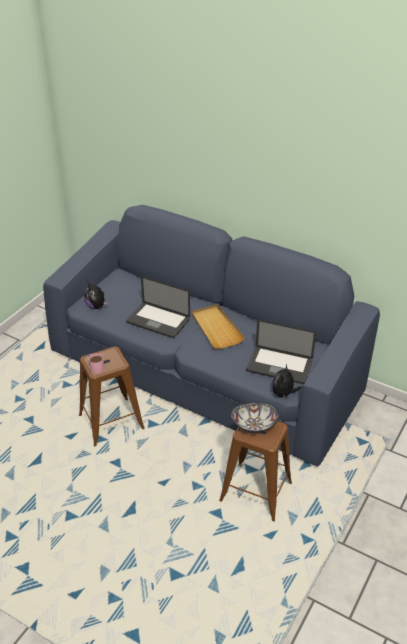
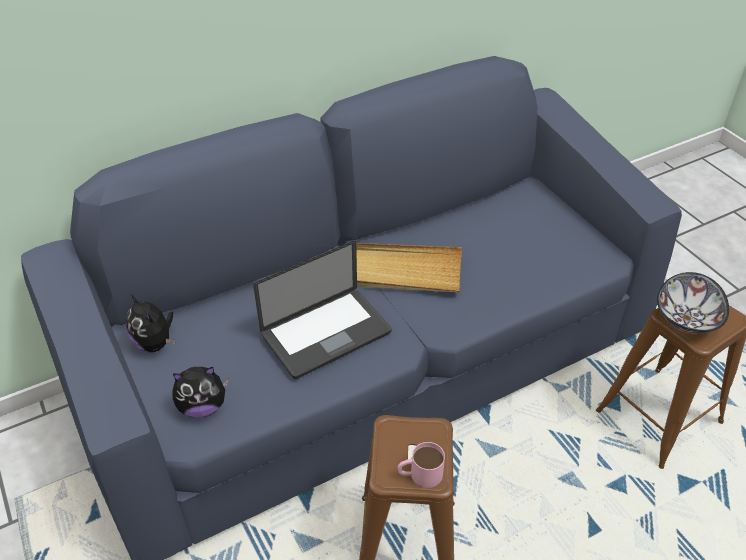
camera: 60 degrees left, 5 degrees up
laptop [246,320,316,384] -> none
plush toy [272,364,301,399] -> plush toy moved to [126,294,176,352]

